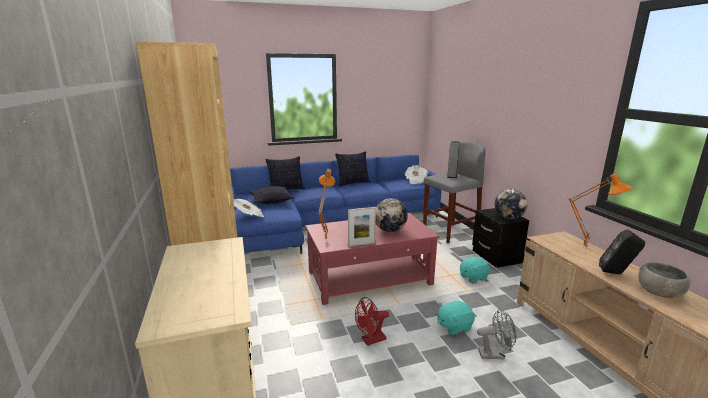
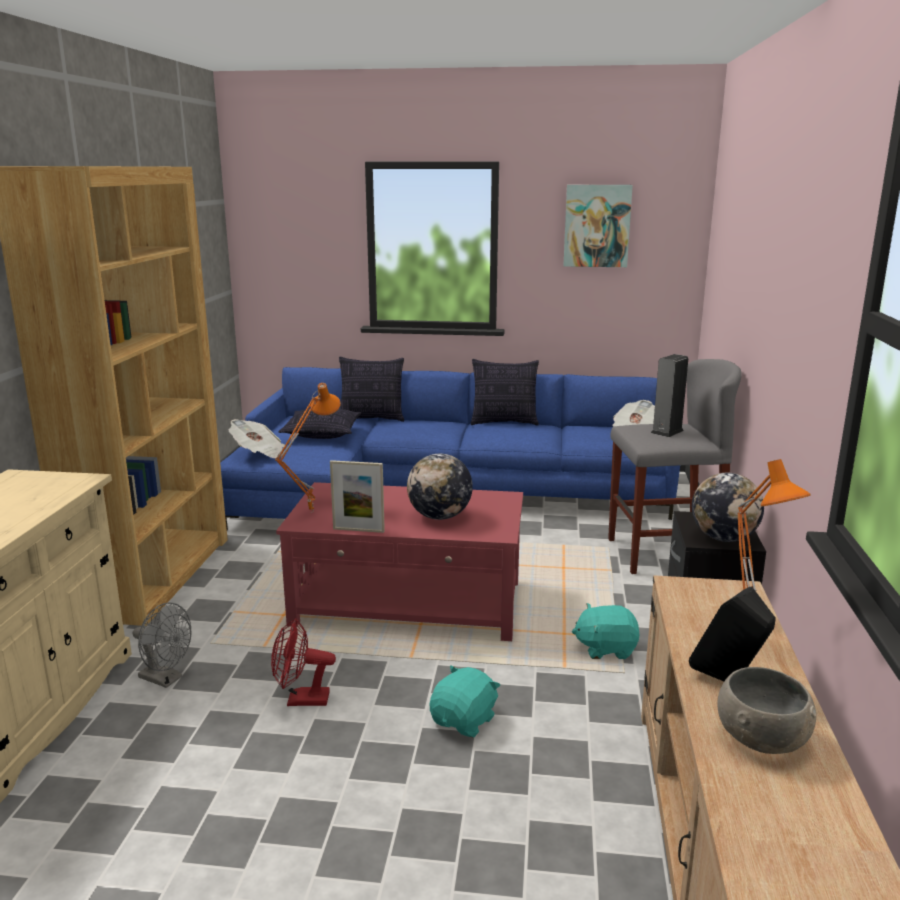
camera: 25 degrees right, 0 degrees up
turquoise plush toy [437,301,475,336] -> turquoise plush toy turned 120 degrees clockwise [429,665,501,738]
grey fan [477,308,516,360] -> grey fan moved to [133,603,191,688]
none -> picture [563,185,633,267]

